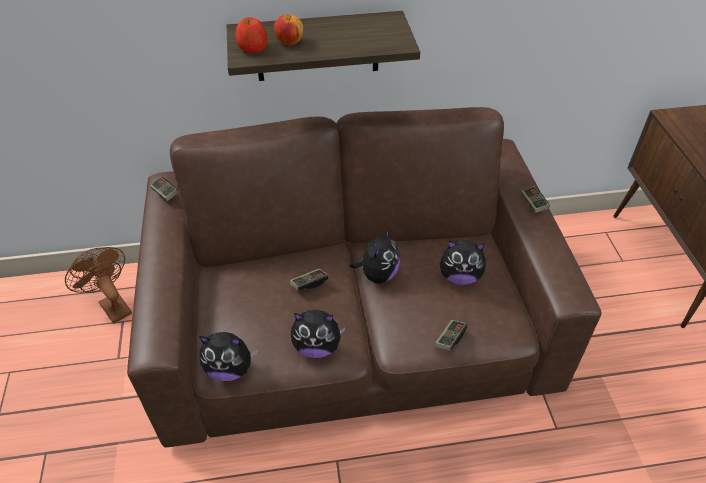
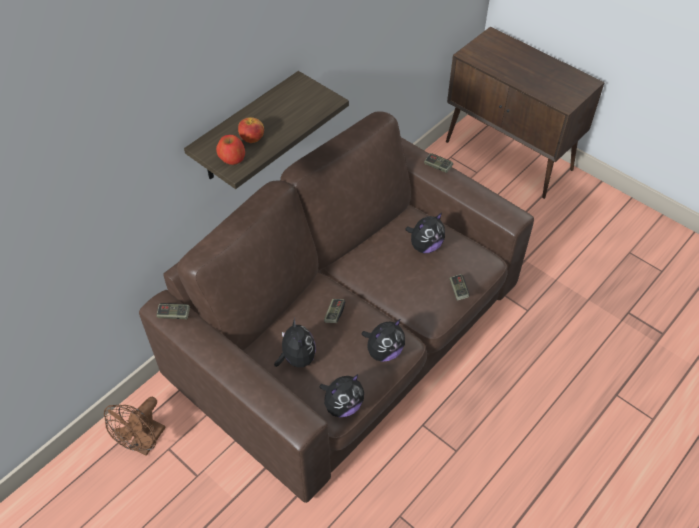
camera: 40 degrees left, 5 degrees up
brown fan [65,247,132,324] -> brown fan turned 75 degrees counterclockwise [104,397,166,456]
plush toy [349,227,400,284] -> plush toy moved to [274,318,316,367]

